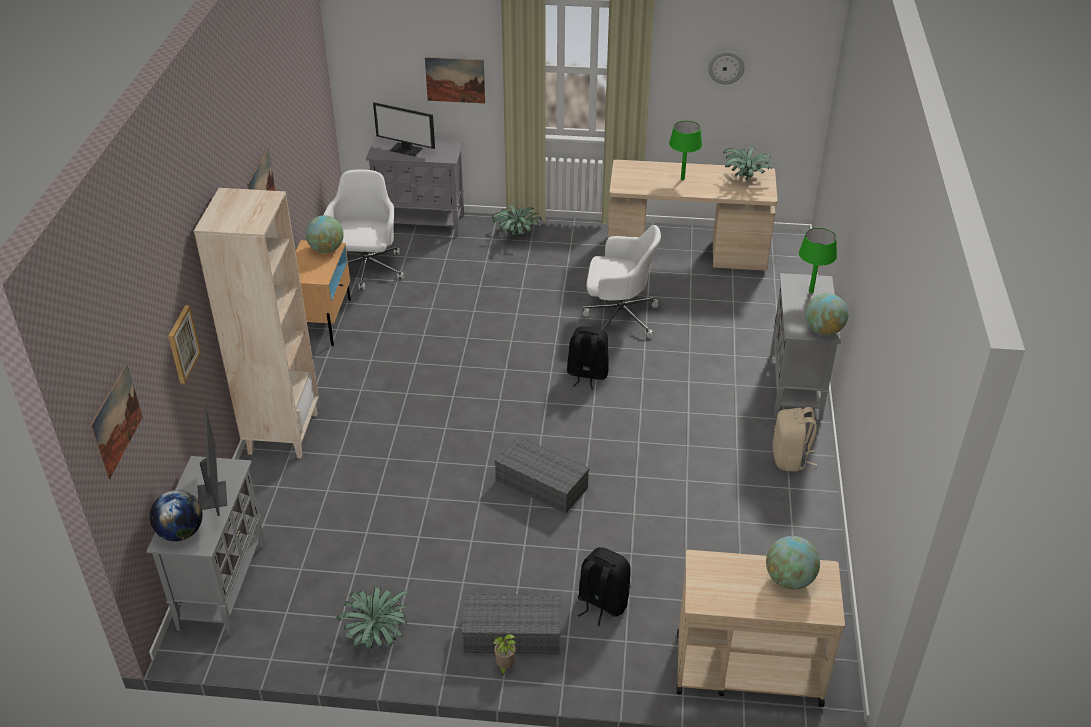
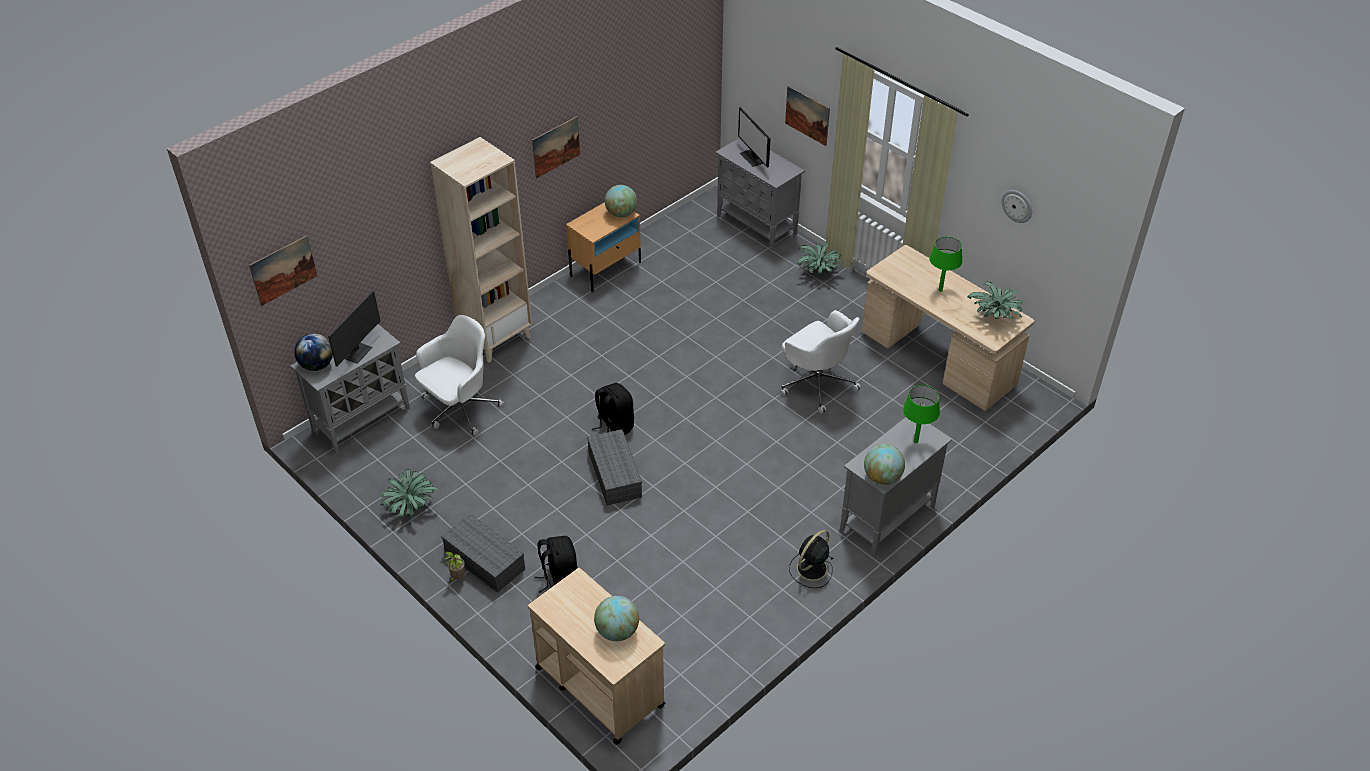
camera: 40 degrees right, 5 degrees up
picture [168,305,201,384] -> none
white office chair [323,169,404,290] -> white office chair moved to [415,315,505,436]
black backpack [567,326,609,389] -> black backpack moved to [592,383,634,435]
beige backpack [772,407,817,472] -> black fan [789,530,833,588]

